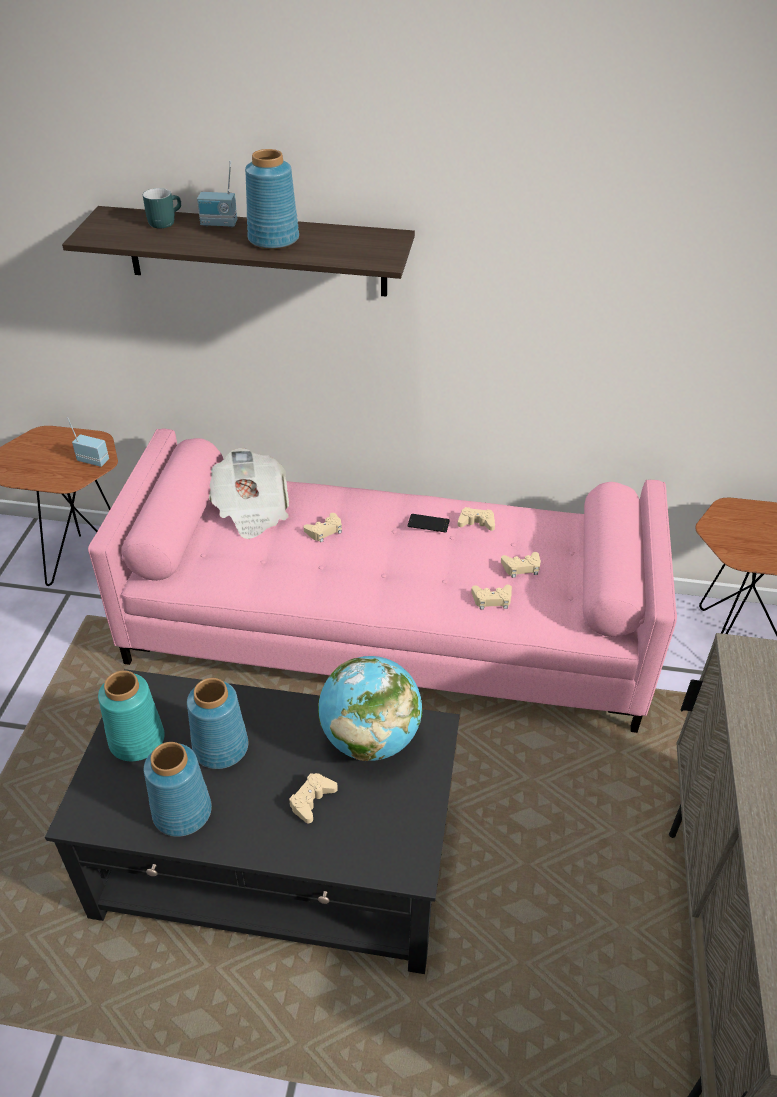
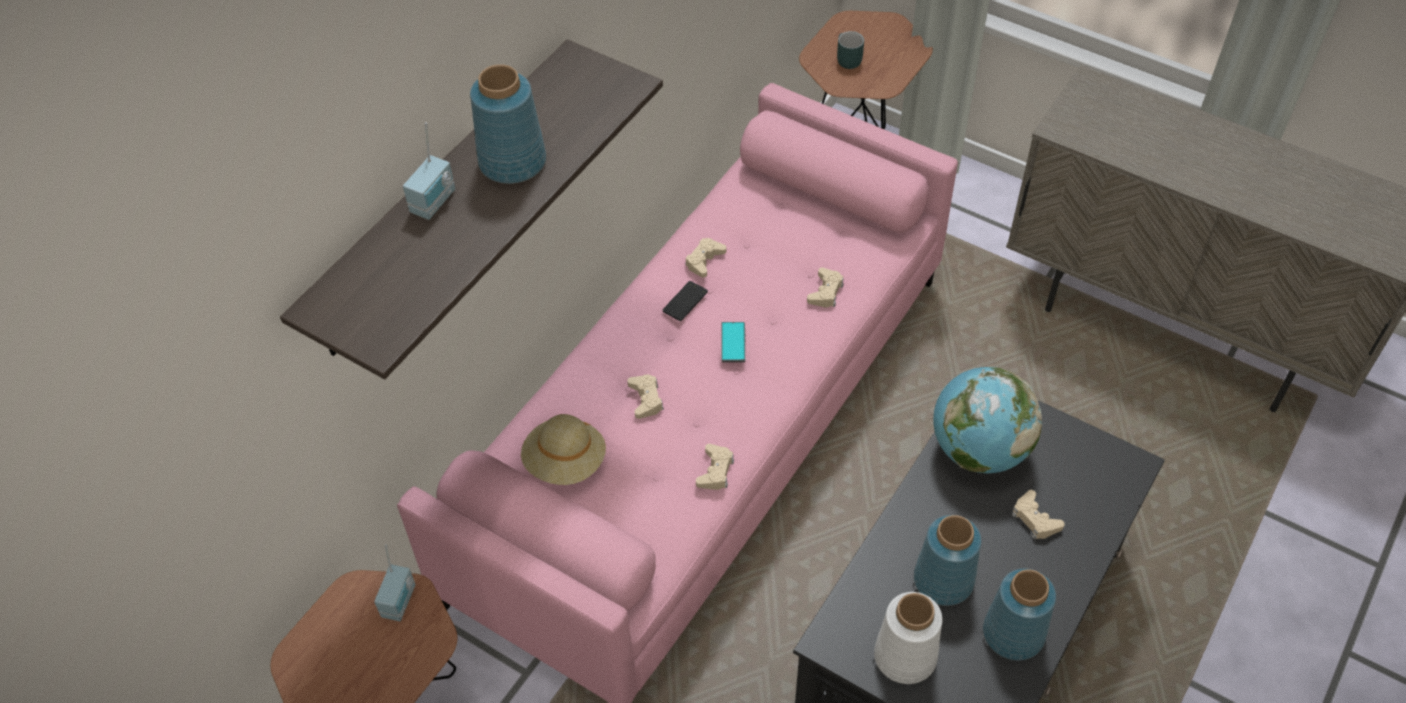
camera: 65 degrees left, 10 degrees up
radio [67,417,109,467] -> radio turned 150 degrees clockwise [374,544,415,621]
turquoise vase [98,671,165,761] -> white vase [874,592,942,684]
turquoise mug [143,188,181,228] -> turquoise mug moved to [837,31,864,69]
newspaper [209,448,289,539] -> beige hat [521,414,606,485]
beige game controller [501,552,541,578] -> beige game controller moved to [696,444,734,490]
none -> phone [721,322,745,362]

